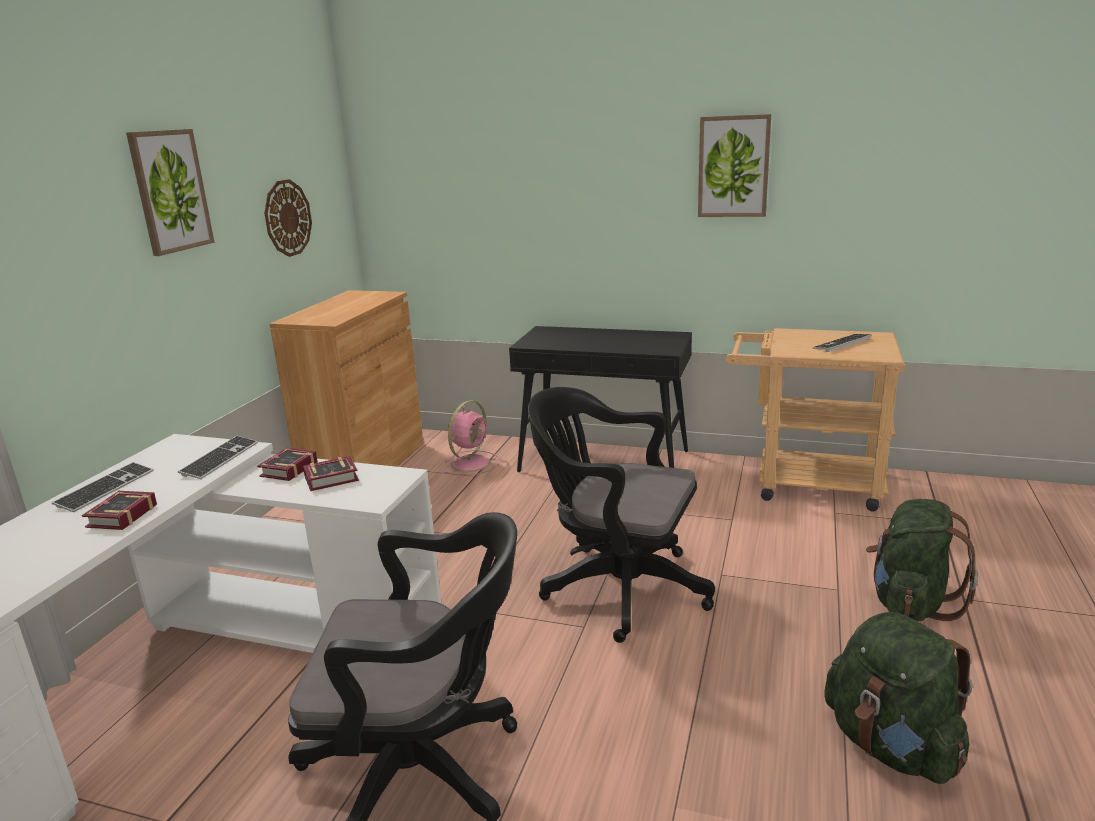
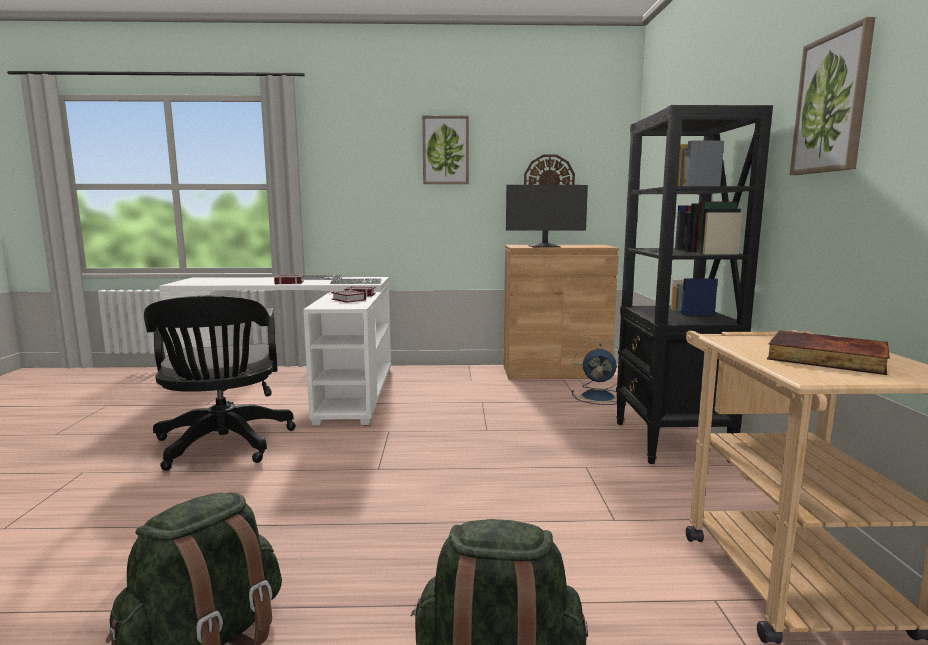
camera: 70 degrees right, 10 degrees down
pink fan [444,400,500,475] -> blue fan [571,340,619,405]
black console table [509,326,692,472] -> black bookcase [616,105,773,464]
black office chair [528,387,715,643] -> none
keyboard [812,334,872,352] -> book [767,330,890,375]
none -> monitor [506,185,588,247]

